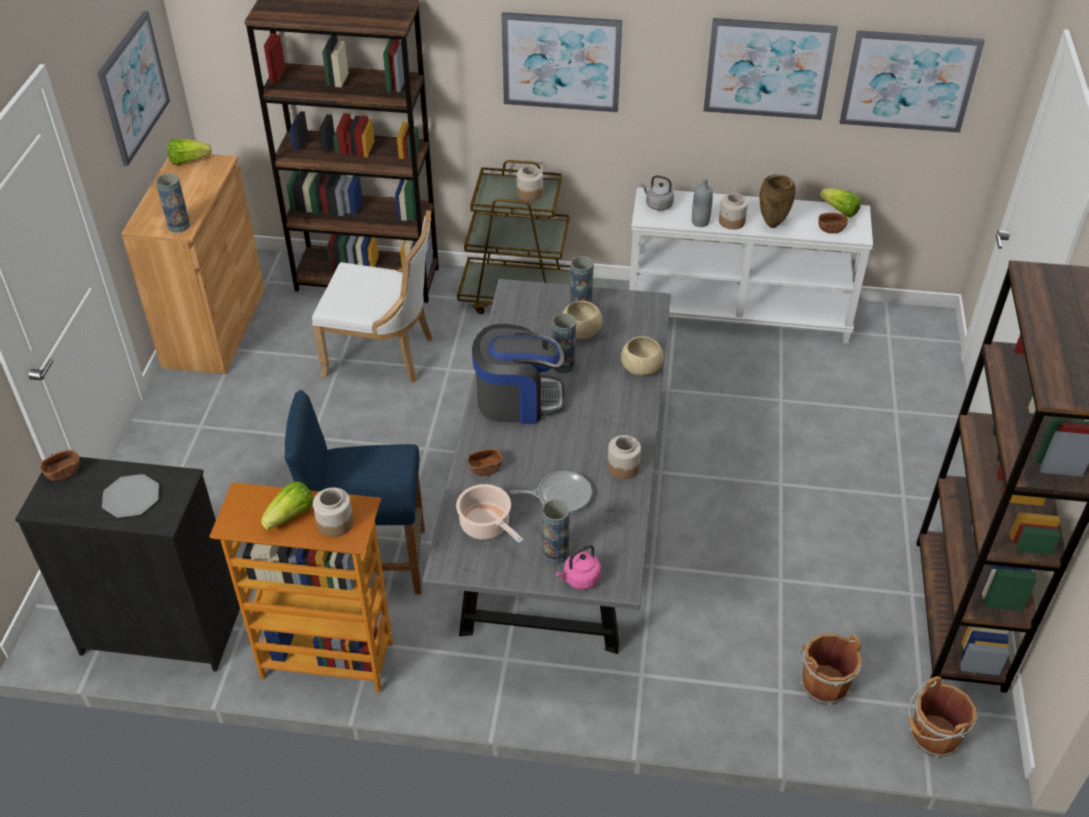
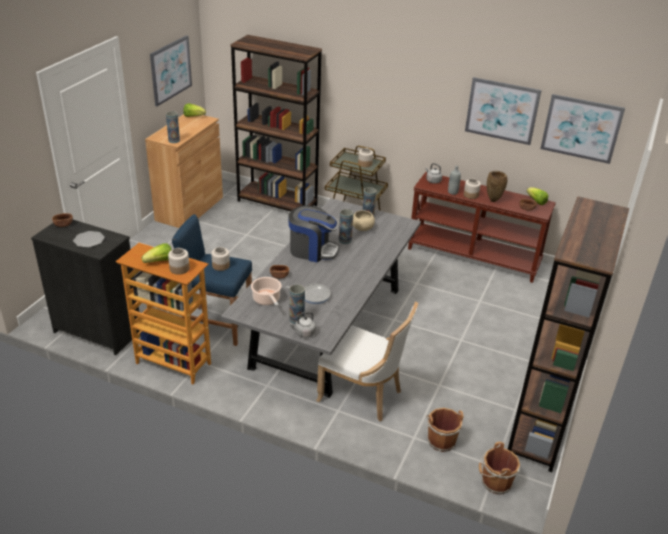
camera: 15 degrees right, 10 degrees down
white chair [312,210,433,383] -> white chair moved to [316,302,418,421]
picture [502,12,622,112] -> none
pink kettle [556,545,601,589] -> grey kettle [289,312,316,338]
jar [607,435,641,479] -> jar moved to [211,247,230,271]
beige bowl [621,336,664,376] -> none
white console table [629,187,873,344] -> brown console table [408,172,556,283]

